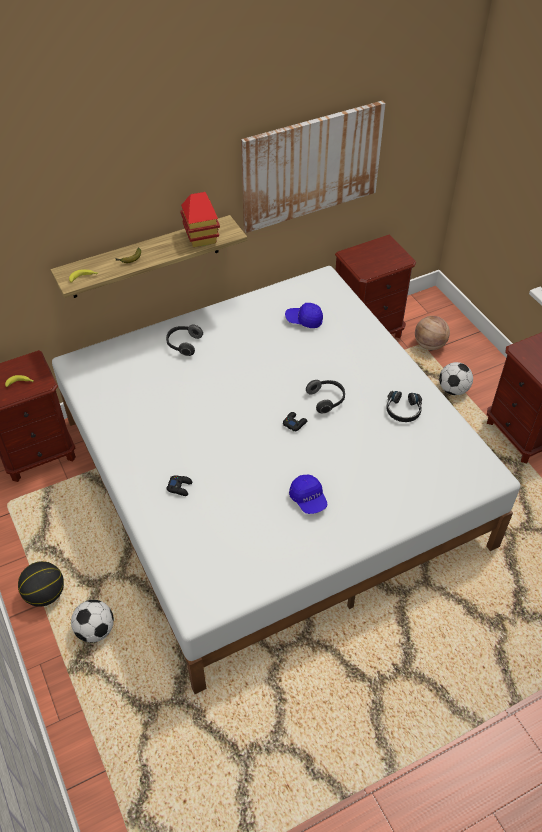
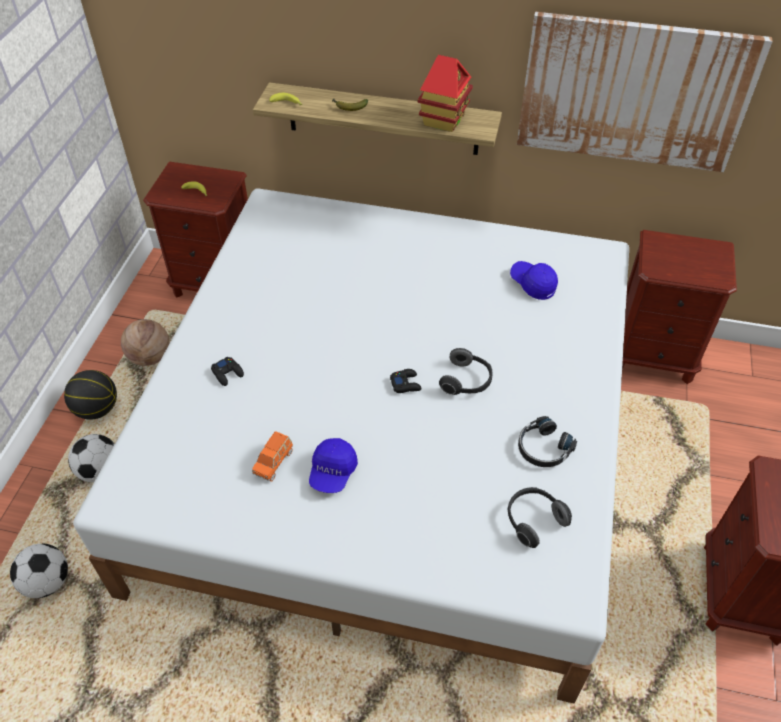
camera: 40 degrees right, 0 degrees up
headphones [166,325,203,356] -> headphones moved to [507,487,572,548]
basketball [415,316,450,350] -> basketball moved to [121,319,169,366]
football [439,362,473,395] -> football moved to [10,544,68,598]
none -> orange toy car [252,432,293,481]

